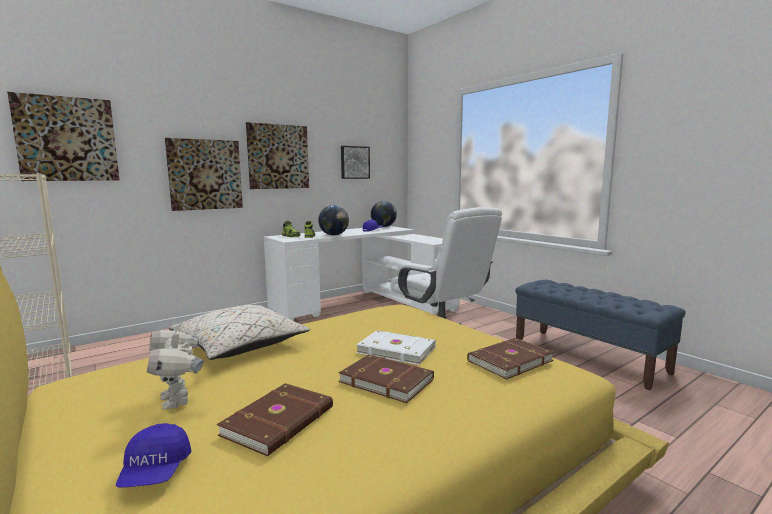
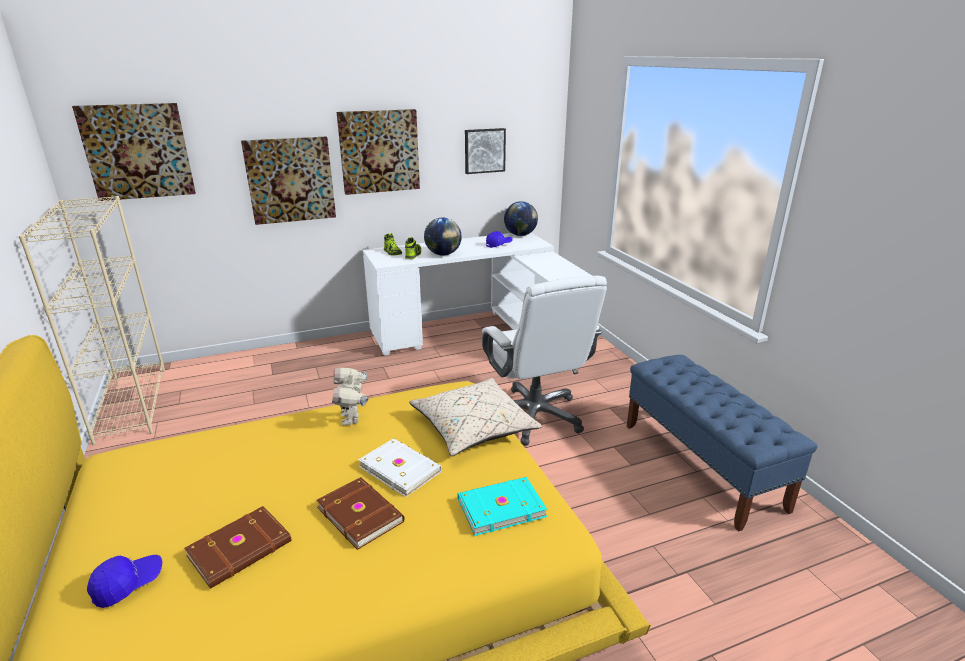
camera: 15 degrees right, 15 degrees up
blue cap [116,423,191,488] -> blue cap turned 135 degrees counterclockwise [87,555,162,608]
toy robot [147,326,204,410] -> toy robot moved to [332,368,368,425]
beige pillow [169,305,310,360] -> beige pillow moved to [409,378,542,456]
brown book [467,338,554,379] -> turquoise book [458,477,547,536]

